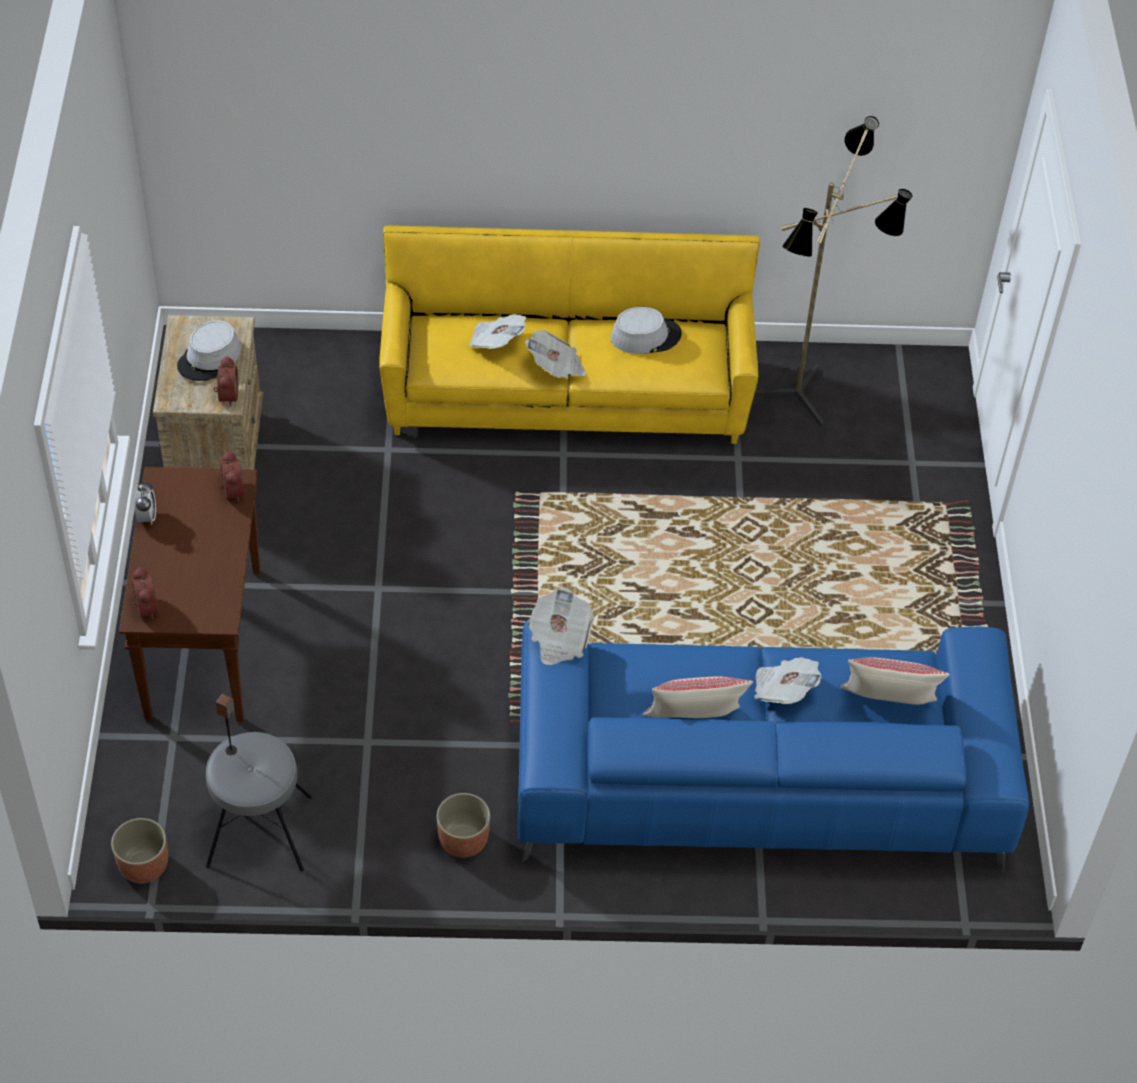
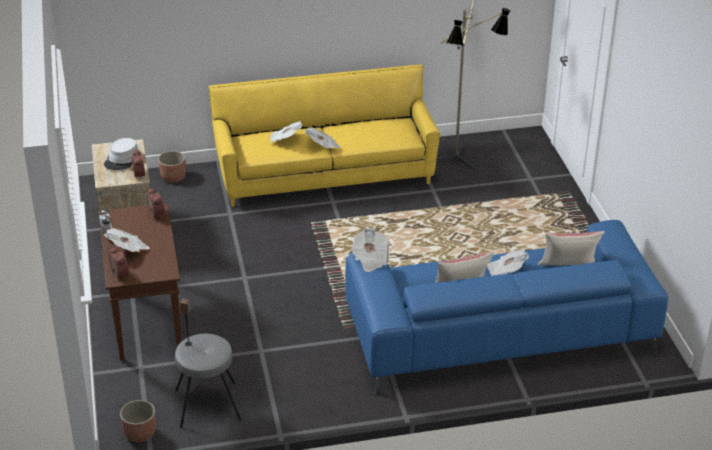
camera: 10 degrees left, 15 degrees down
planter [437,793,490,858] -> planter moved to [158,151,186,183]
grey hat [611,307,682,354] -> none
none -> newspaper [104,228,150,252]

